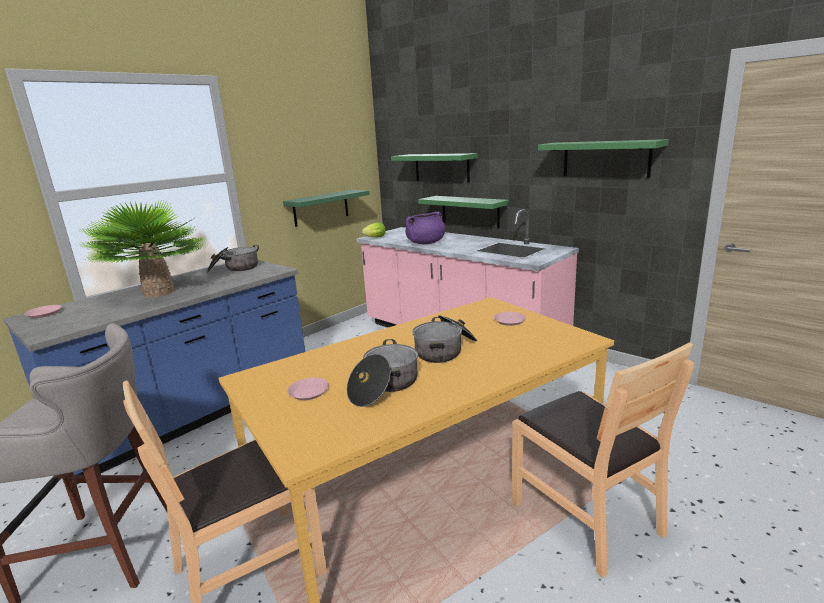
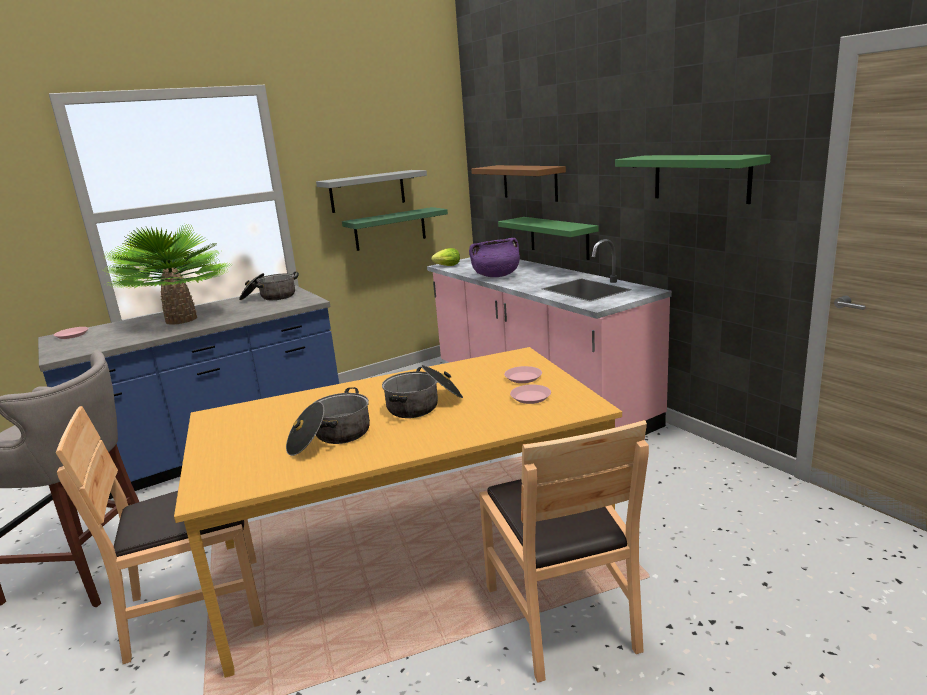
camera: 15 degrees right, 0 degrees up
pink plate [287,378,329,400] -> pink plate moved to [510,385,551,404]
green shelf [391,153,478,182] -> brown shelf [471,165,566,202]
none -> grey shelf [316,170,427,213]

